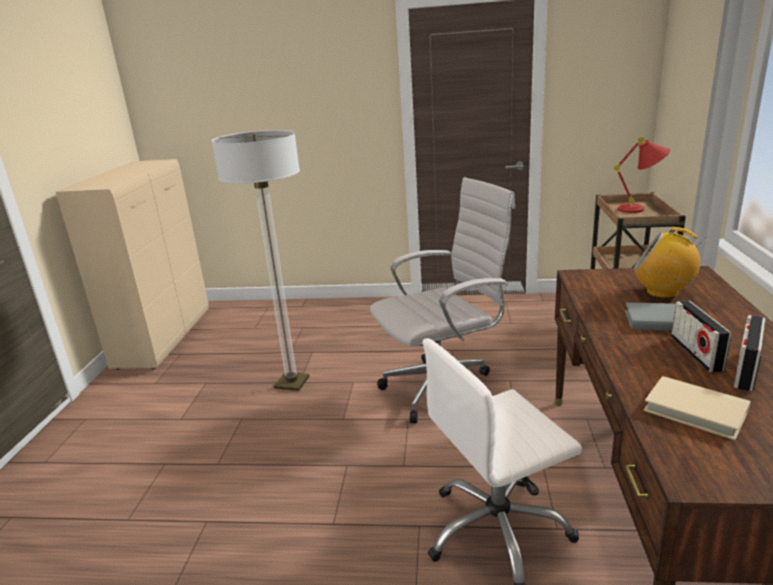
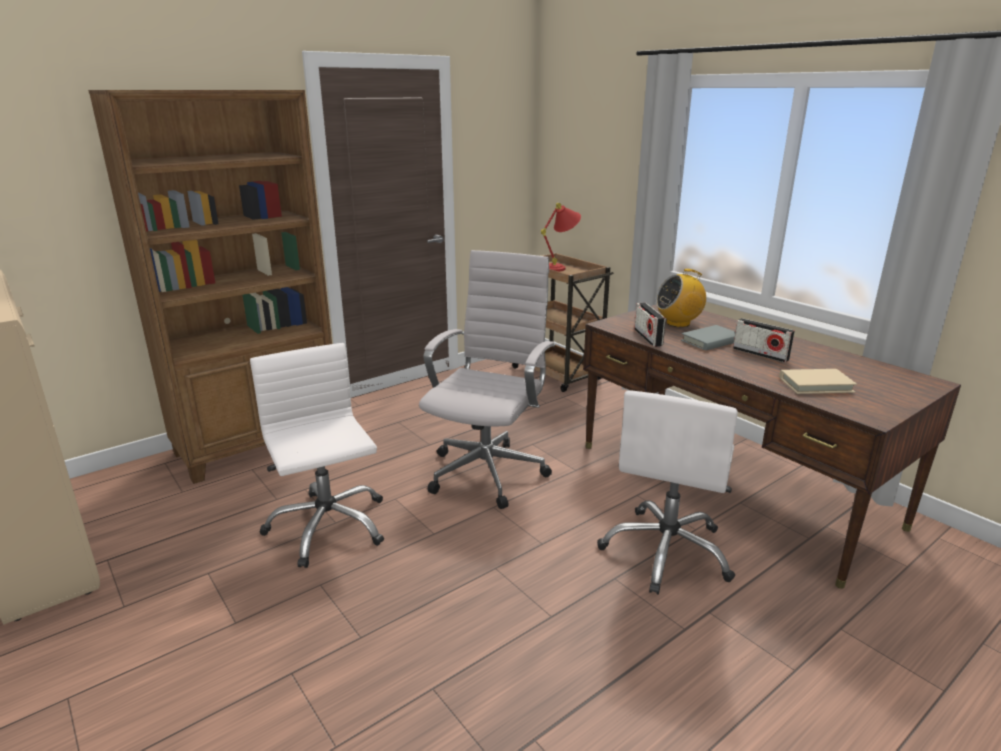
camera: 45 degrees left, 0 degrees up
floor lamp [212,130,309,391] -> white office chair [250,343,384,568]
radio [734,315,766,391] -> radio moved to [634,302,666,347]
none -> brown bookcase [88,90,332,484]

